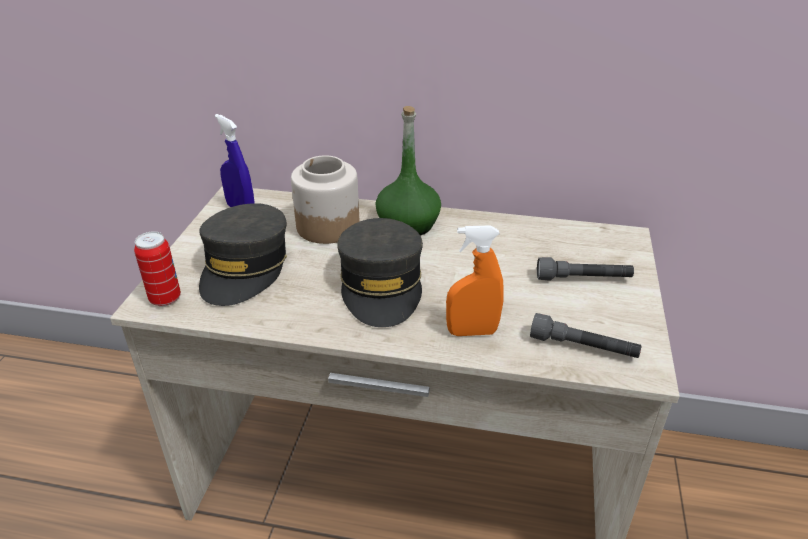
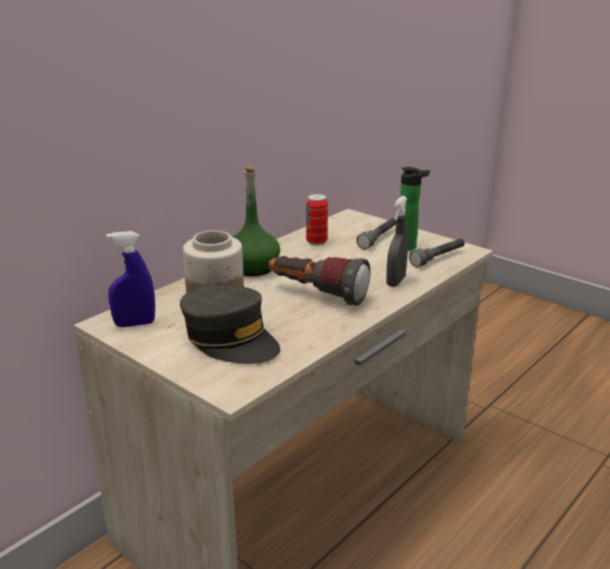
camera: 60 degrees left, 10 degrees down
can [134,231,181,306] -> can moved to [306,194,328,246]
grey cap [337,218,423,327] -> flashlight [269,256,370,306]
orange spray bottle [446,226,504,336] -> grey spray bottle [386,196,408,287]
none -> bottle [401,167,430,251]

